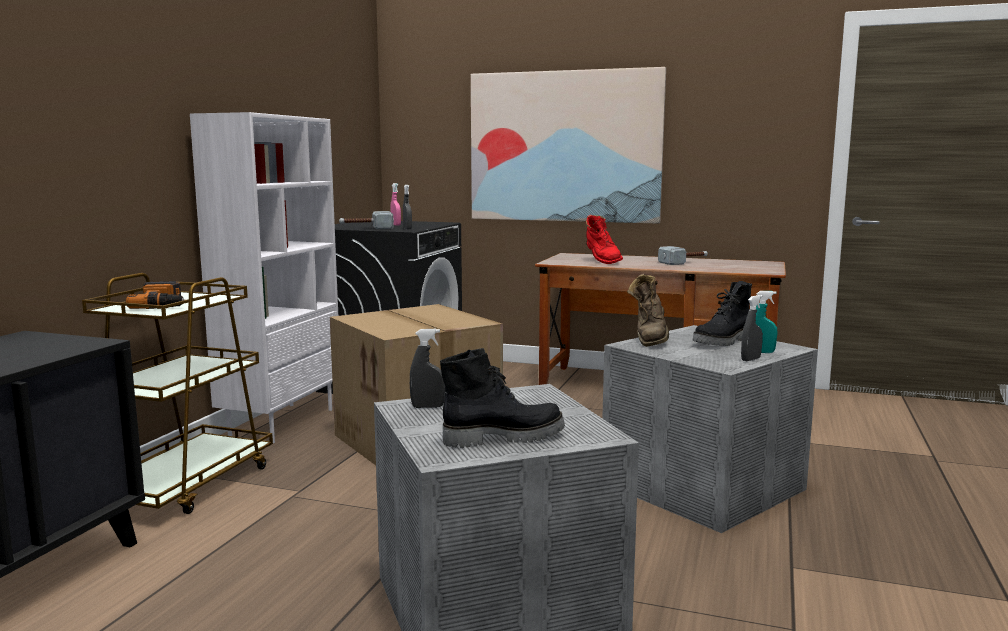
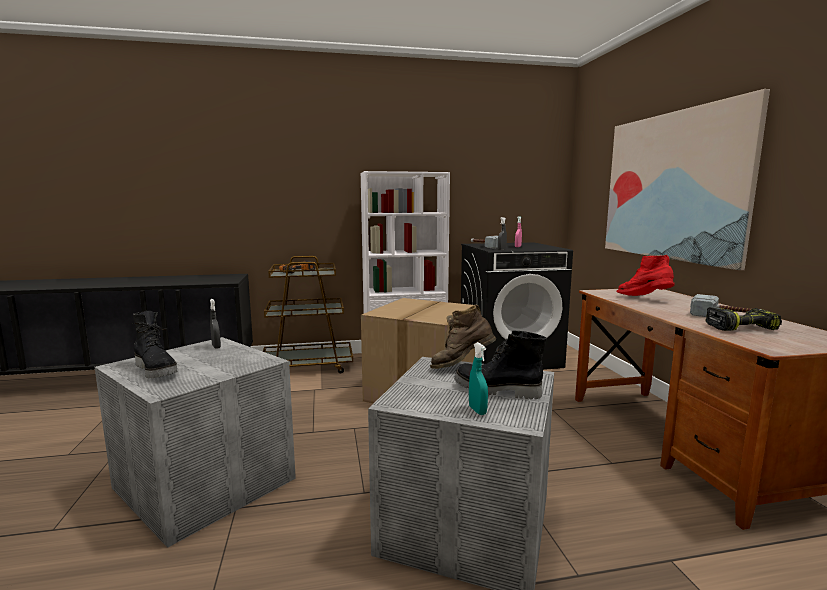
camera: 60 degrees right, 0 degrees up
red boot [586,215,623,264] -> red boot turned 105 degrees clockwise [617,255,674,296]
grey spray bottle [741,295,763,361] -> none
none -> power drill [706,307,782,331]

